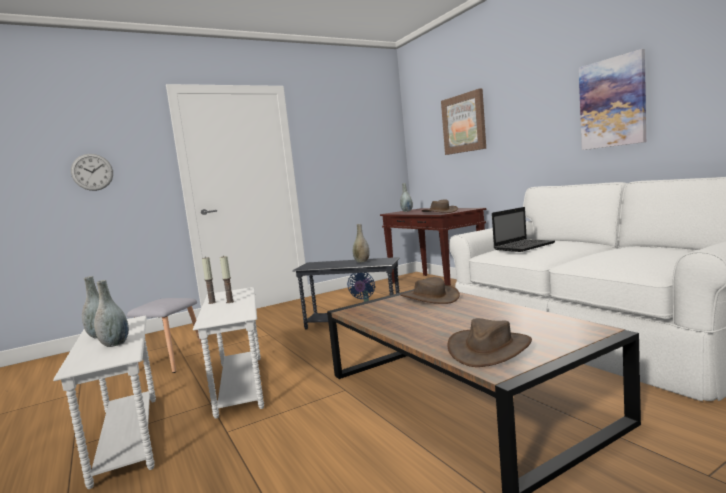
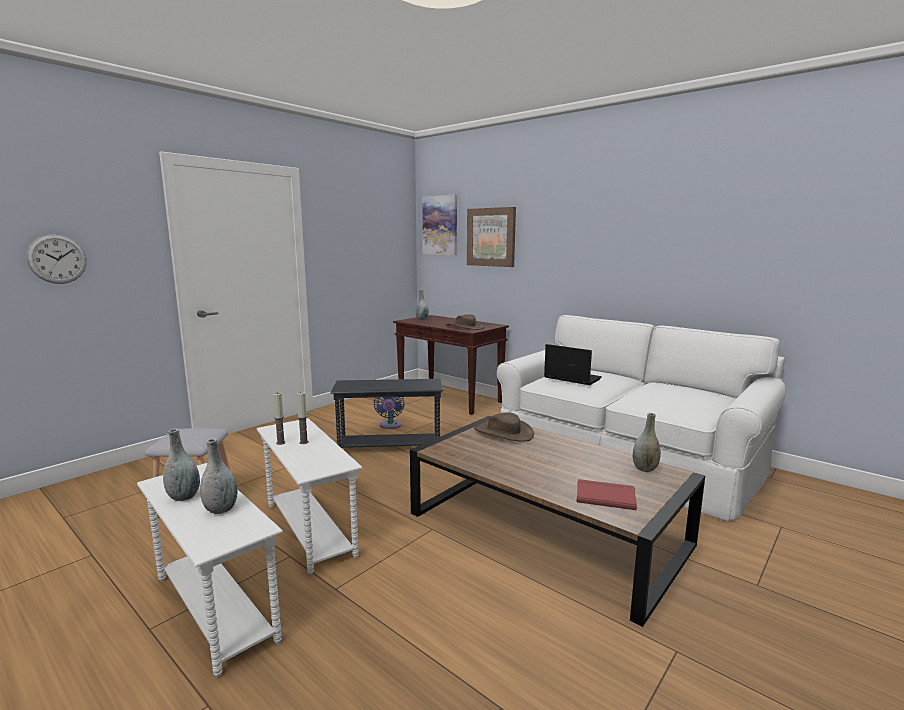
camera: 20 degrees left, 5 degrees up
grey vase [353,224,370,263] -> grey vase moved to [633,413,661,472]
brown hat [448,318,532,367] -> red book [576,479,637,510]
laptop [492,207,555,252] -> laptop turned 90 degrees counterclockwise [544,344,602,385]
picture [579,49,646,150] -> picture moved to [422,195,457,255]

